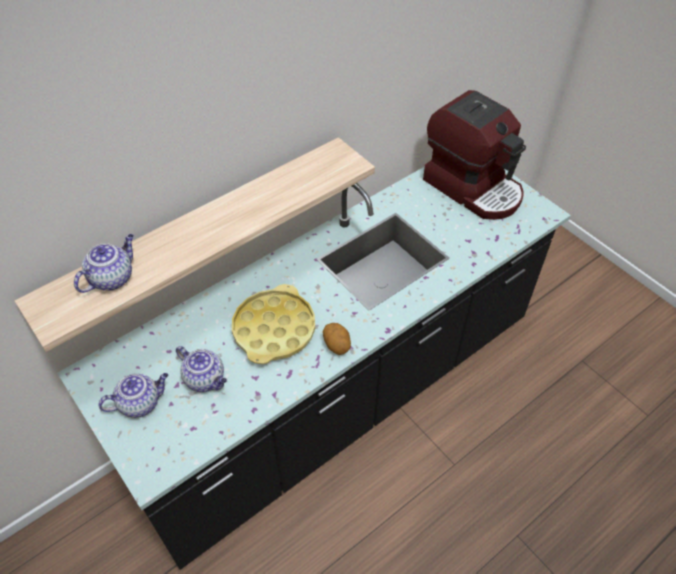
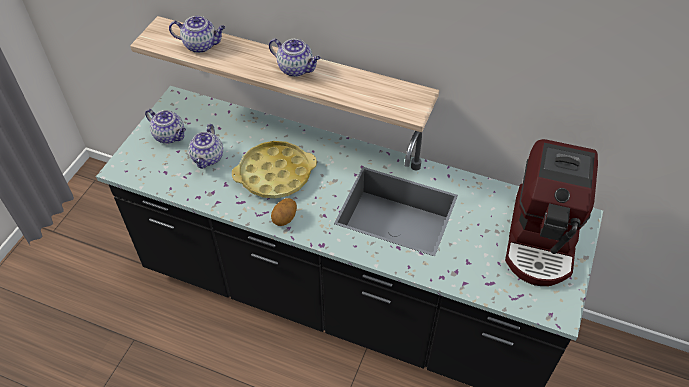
camera: 60 degrees right, 0 degrees up
none -> teapot [269,38,321,77]

